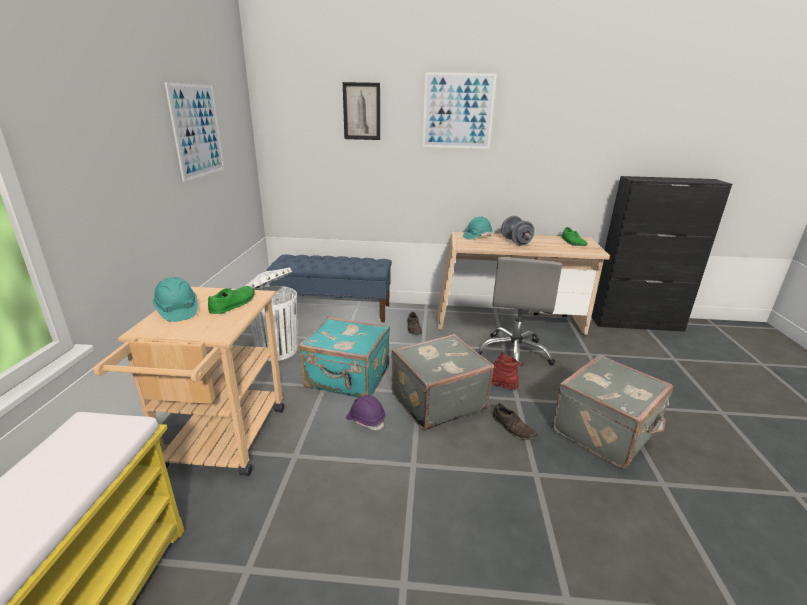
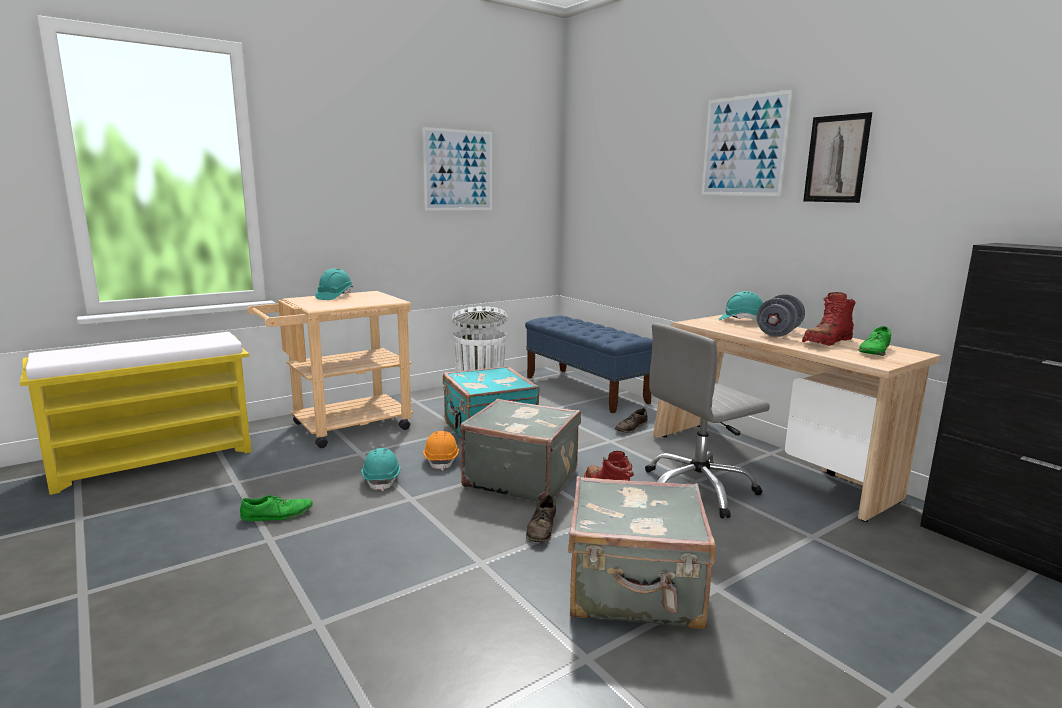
camera: 50 degrees right, 10 degrees down
green shoe [208,286,255,314] -> green shoe moved to [240,495,313,521]
picture [343,82,380,140] -> picture moved to [803,112,872,203]
purple hard hat [346,395,386,430] -> orange hard hat [423,431,459,471]
none -> turquoise hard hat [361,448,401,491]
none -> red boot [802,292,856,346]

